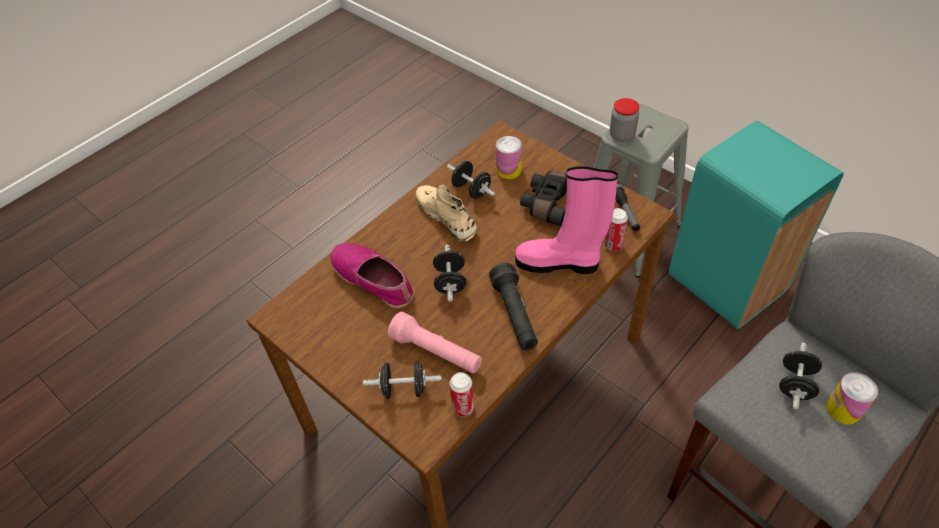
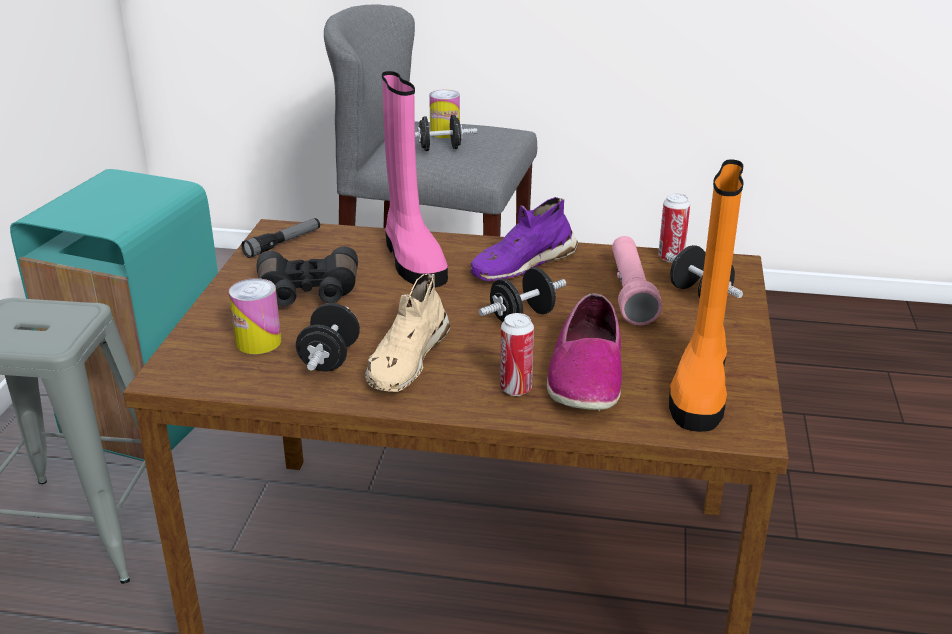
camera: 125 degrees left, 20 degrees down
black flashlight [489,263,538,350] -> purple shoe [470,197,579,281]
can [604,208,628,251] -> can moved to [500,313,534,396]
jar [610,98,639,142] -> none
none -> orange boot [669,159,744,432]

